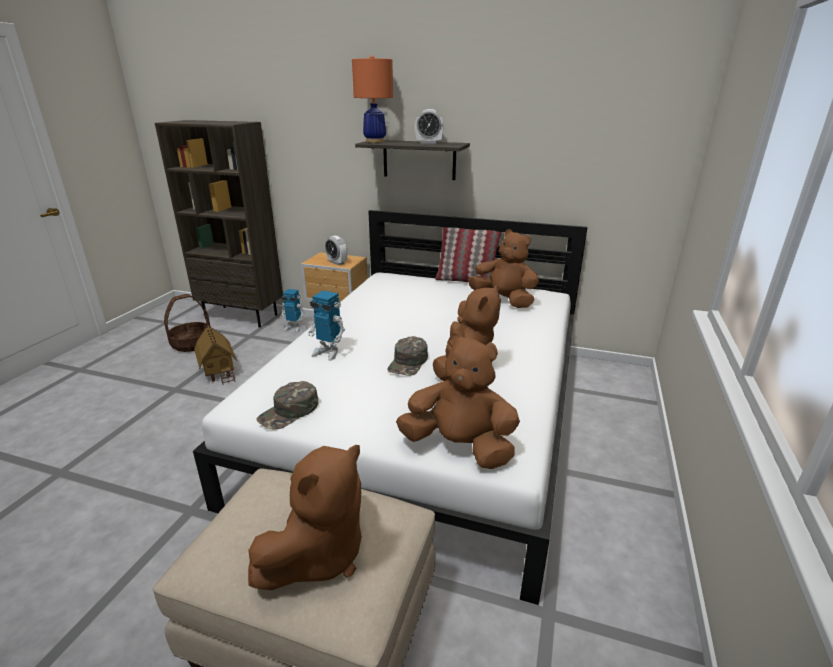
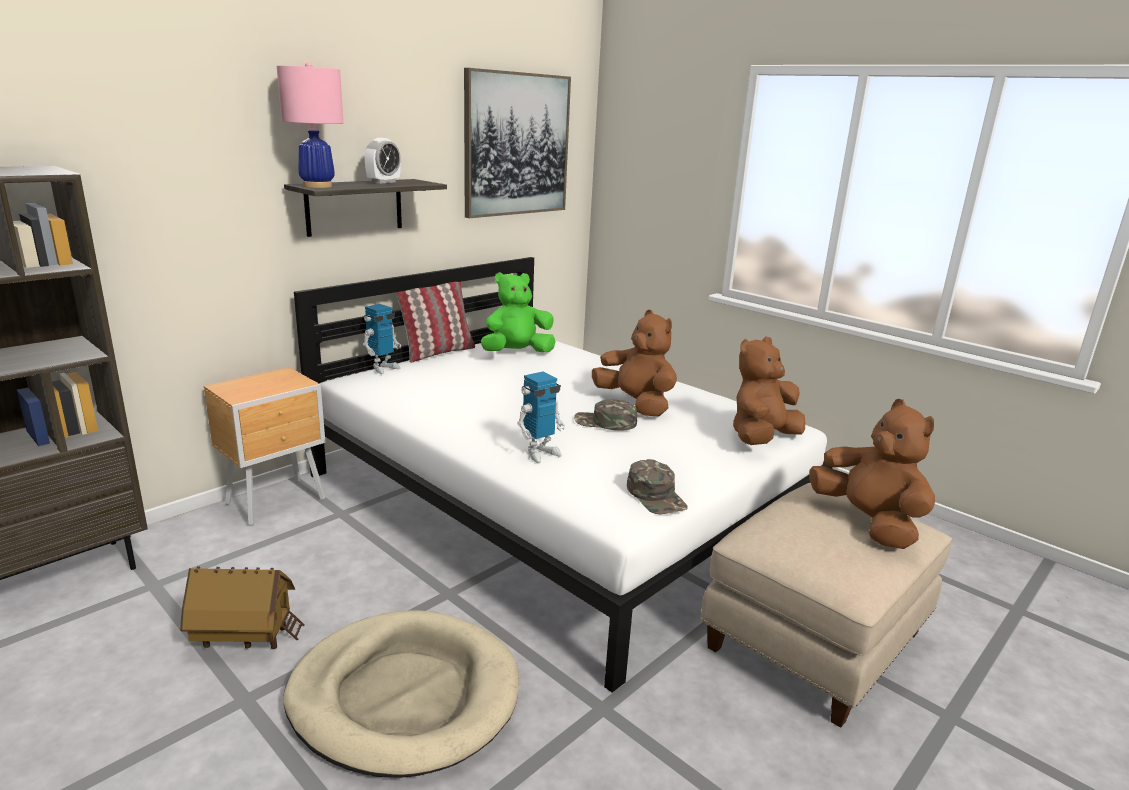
camera: 65 degrees left, 5 degrees down
basket [164,294,210,352] -> none
toy robot [280,289,305,333] -> toy robot moved to [363,304,401,374]
alarm clock [325,236,347,265] -> none
orange table lamp [352,55,393,143] -> pink table lamp [277,62,343,188]
green cap [388,336,428,376] -> green cap turned 150 degrees clockwise [574,399,637,431]
brown plush toy [468,229,539,308] -> green plush toy [481,272,556,352]
none -> beige dog bed [284,610,519,778]
none -> picture [464,68,571,218]

